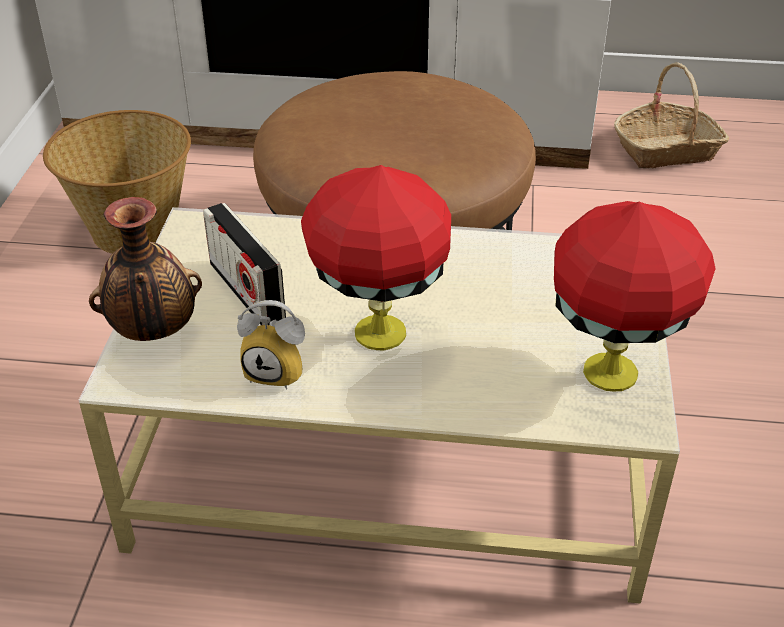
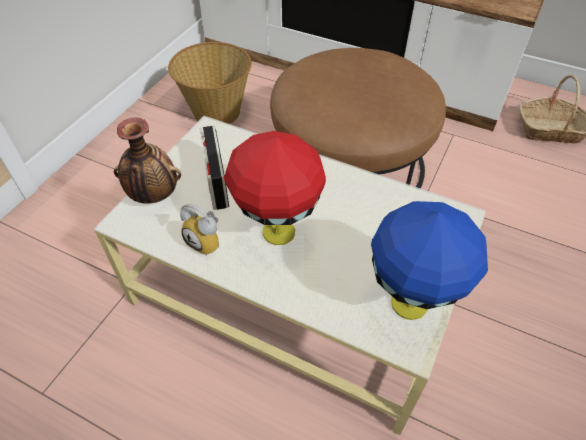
camera: 20 degrees right, 10 degrees up
red table lamp [554,201,716,391] -> blue table lamp [371,201,488,320]

